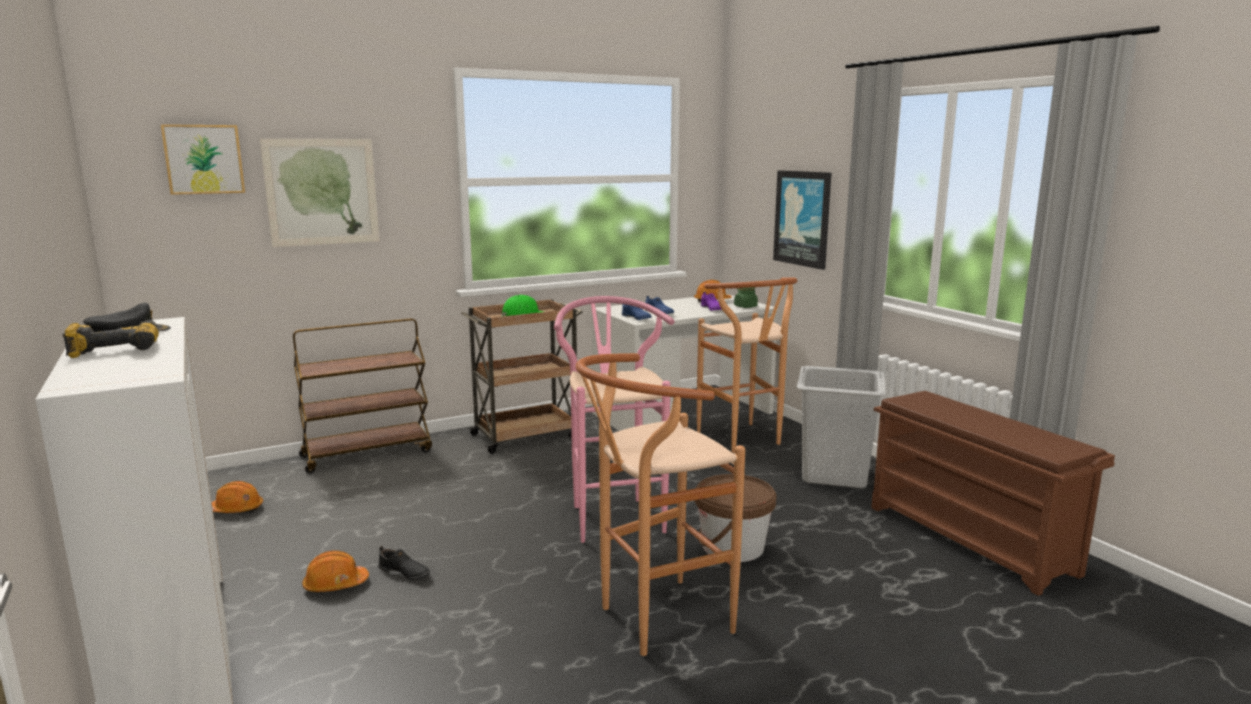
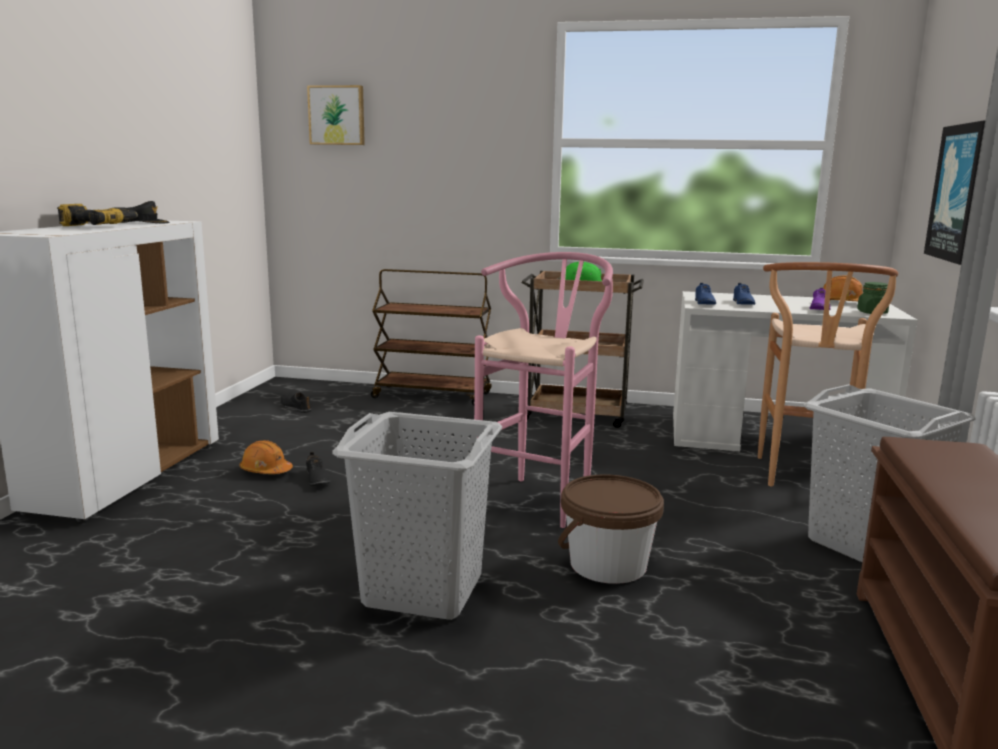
camera: 40 degrees right, 0 degrees up
orange hard hat [212,481,263,513] -> black shoe [280,392,312,413]
picture [260,139,380,247] -> none
brown stool [576,353,745,656] -> grey laundry basket [332,412,502,620]

